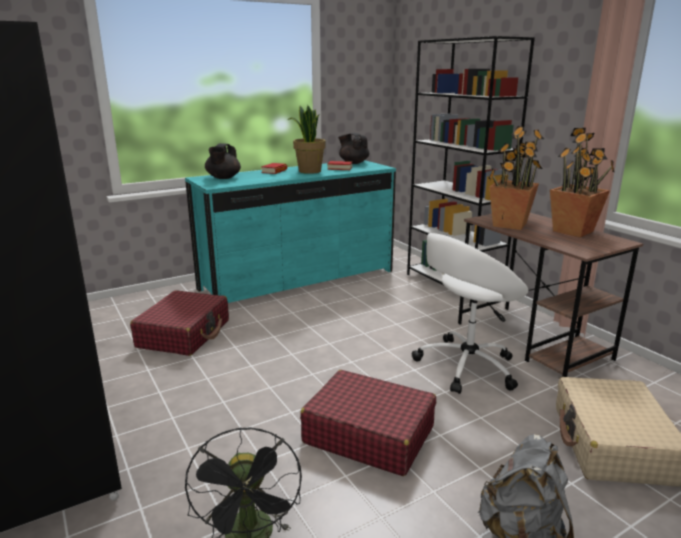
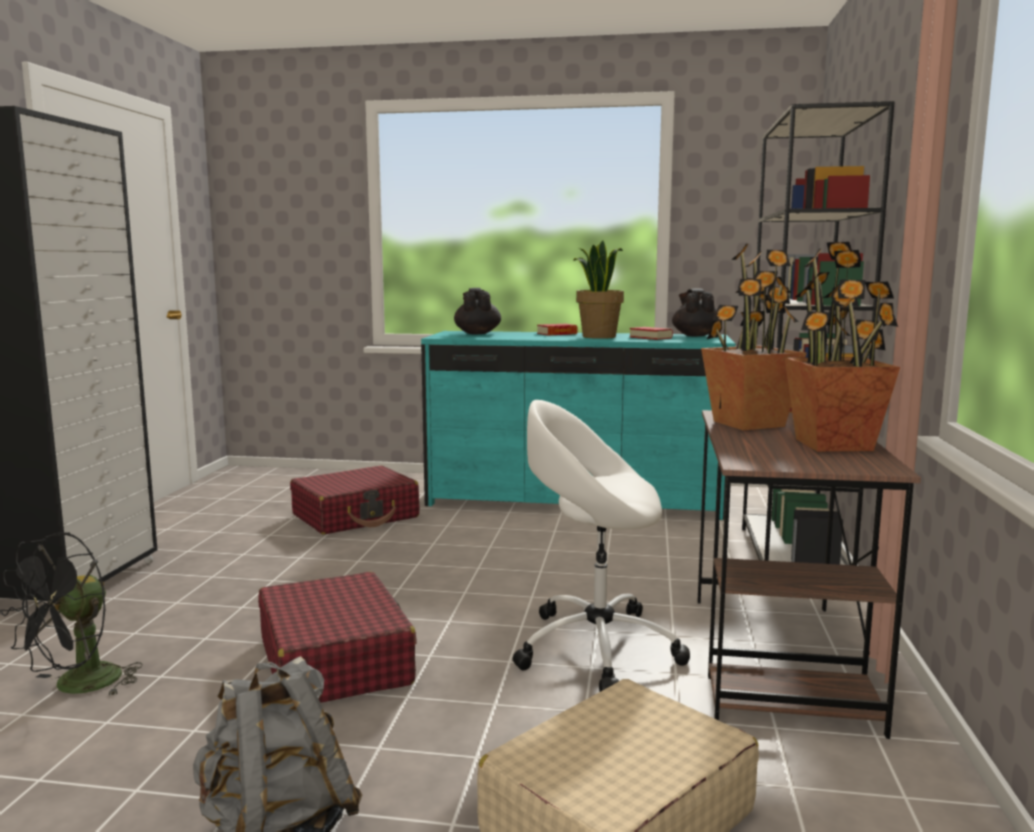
camera: 40 degrees right, 10 degrees down
black teapot [205,143,241,179] -> black teapot turned 120 degrees clockwise [454,288,501,334]

